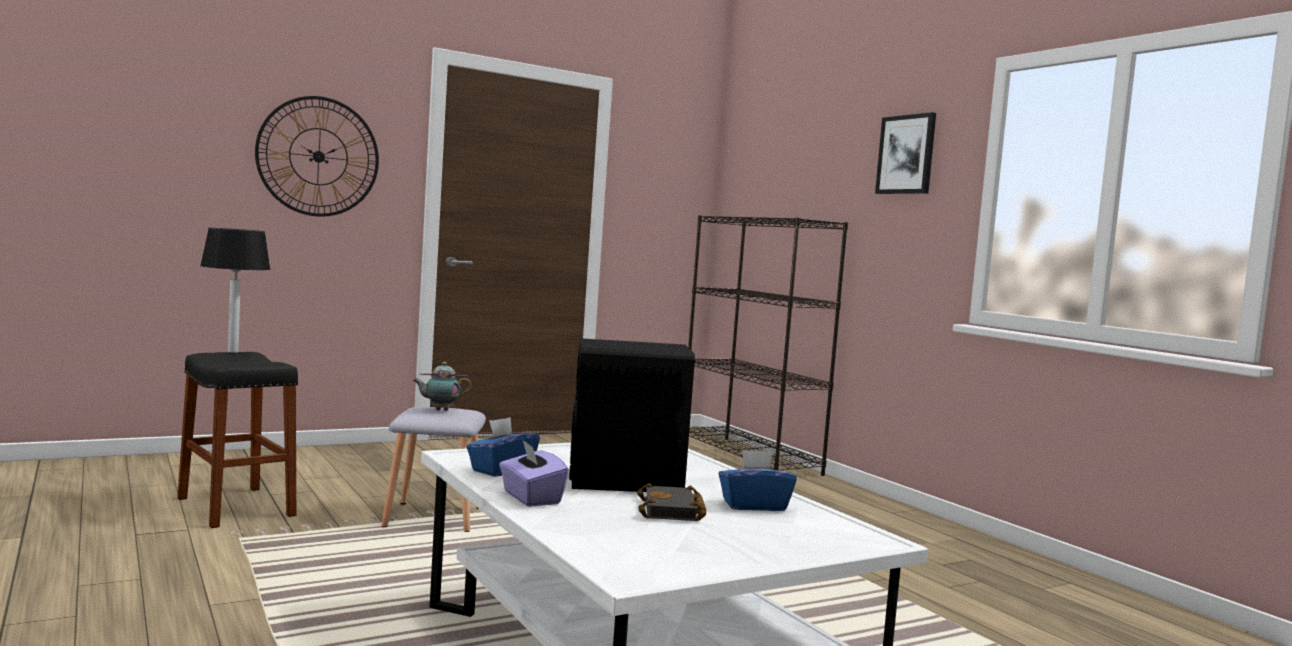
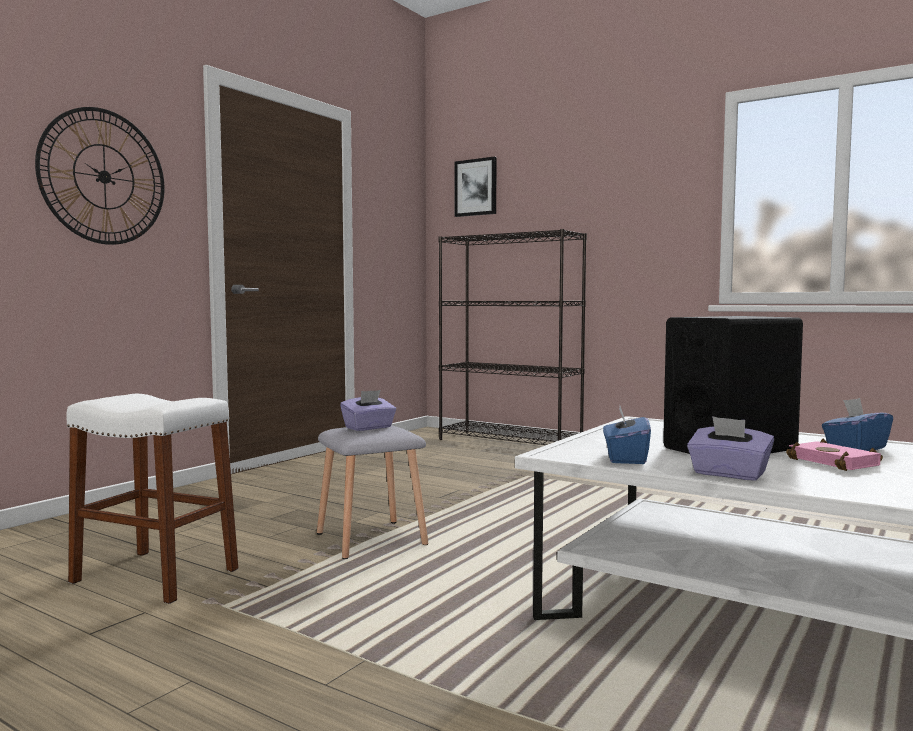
camera: 25 degrees left, 0 degrees up
black stool [177,352,298,528] -> white stool [66,394,238,604]
table lamp [200,228,271,353] -> none
teapot [412,362,472,411] -> purple tissue box [340,390,397,431]
black book [637,483,707,521] -> pink book [786,439,883,471]
picture [875,112,936,194] -> picture moved to [455,156,497,217]

